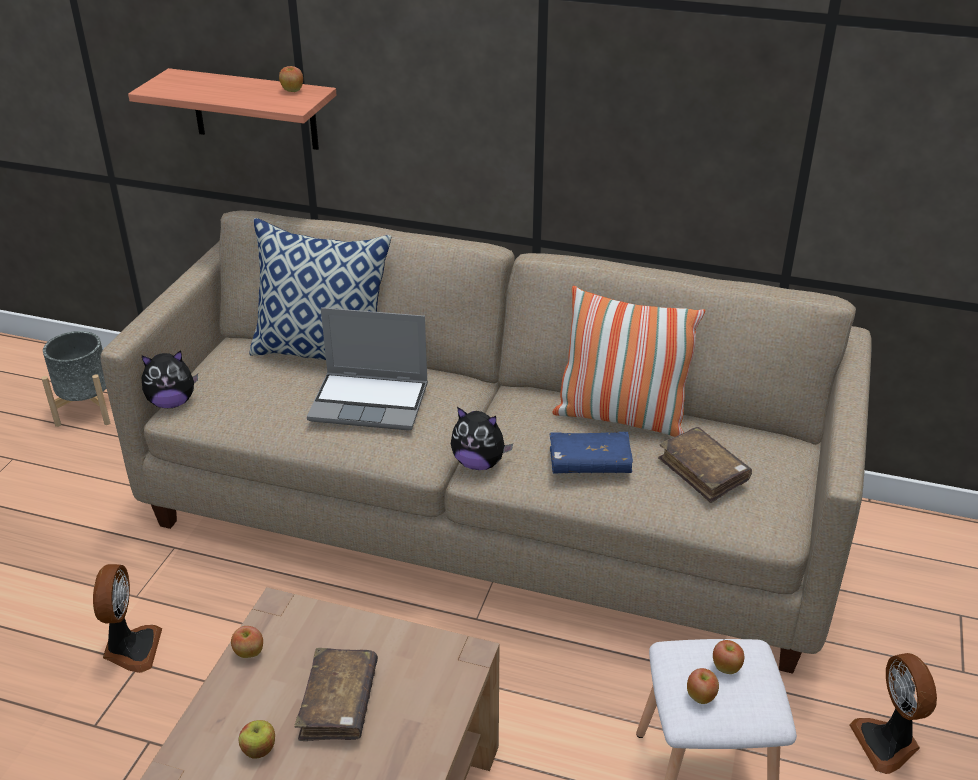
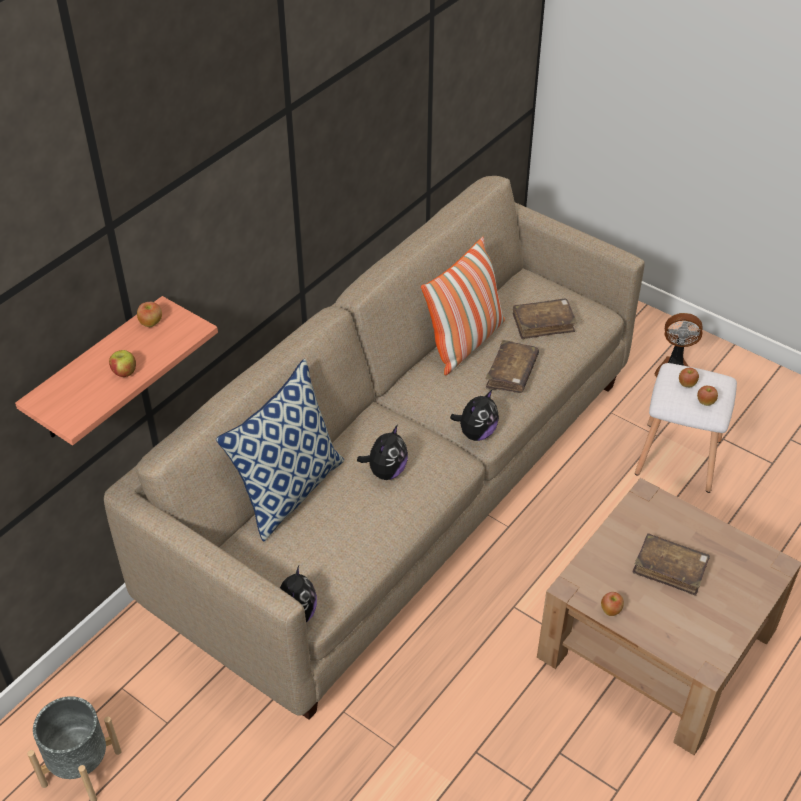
camera: 70 degrees left, 10 degrees up
fan [93,564,162,673] -> none
apple [239,720,275,759] -> apple moved to [109,350,136,377]
laptop [307,308,428,431] -> plush toy [357,425,408,480]
blue book [550,432,633,473] -> brown book [486,340,539,393]

